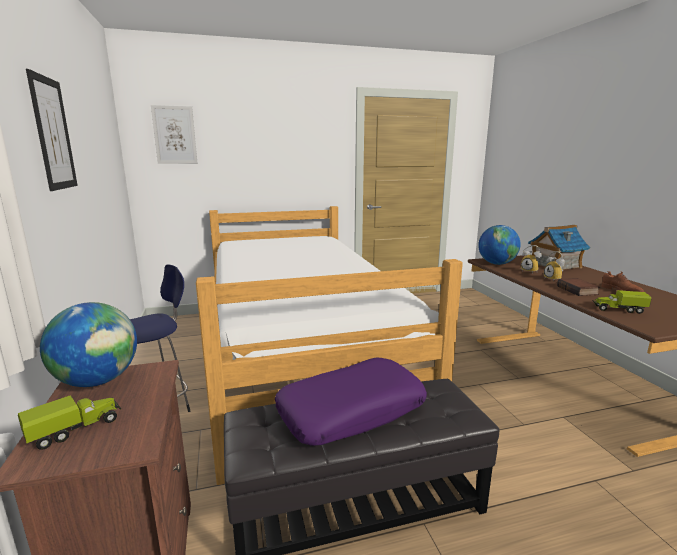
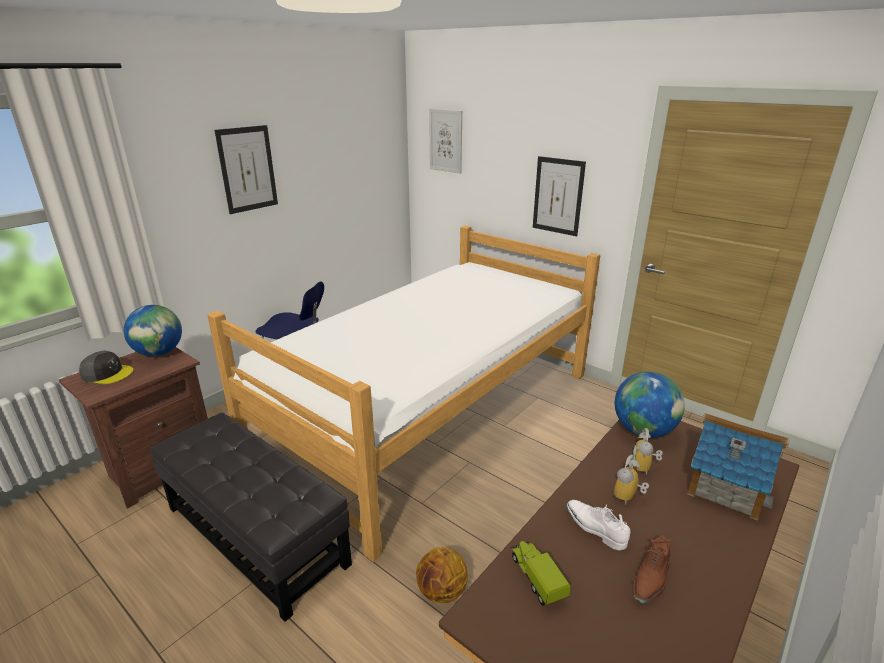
camera: 55 degrees right, 10 degrees up
toy truck [18,395,121,450] -> grey cap [79,351,133,384]
purple pillow [275,358,427,446] -> none
book [557,278,600,296] -> white shoe [566,500,630,550]
none -> basketball [416,547,468,603]
none -> picture [533,156,586,236]

